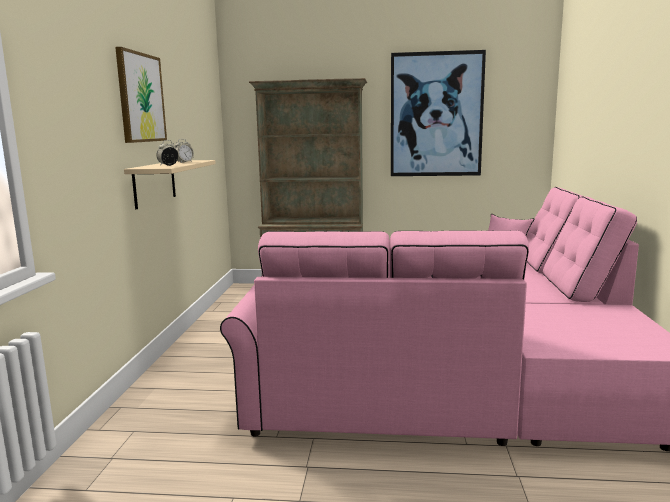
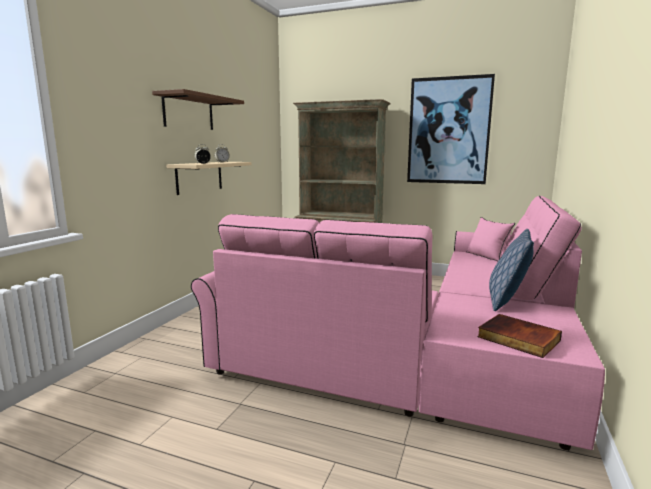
camera: 15 degrees right, 0 degrees up
picture [115,47,167,143] -> brown shelf [152,89,244,130]
none -> book [477,314,562,358]
none -> pillow [489,229,534,311]

